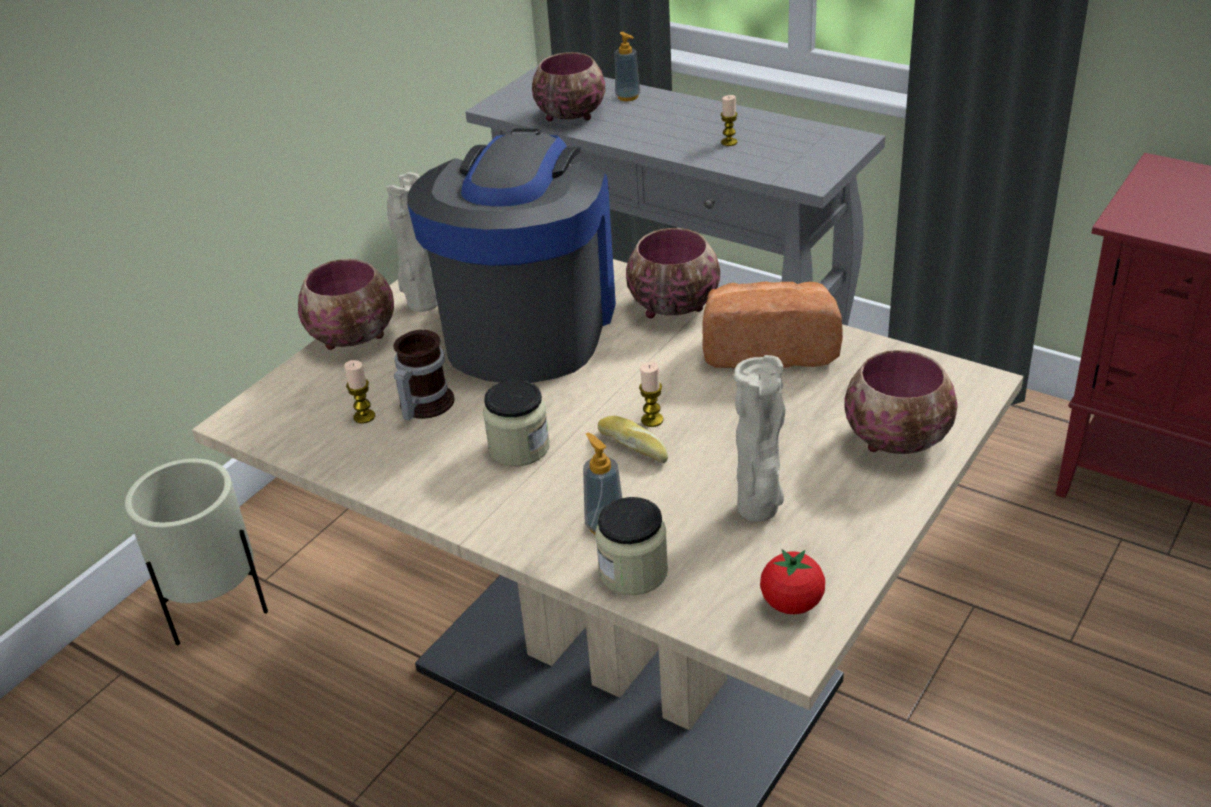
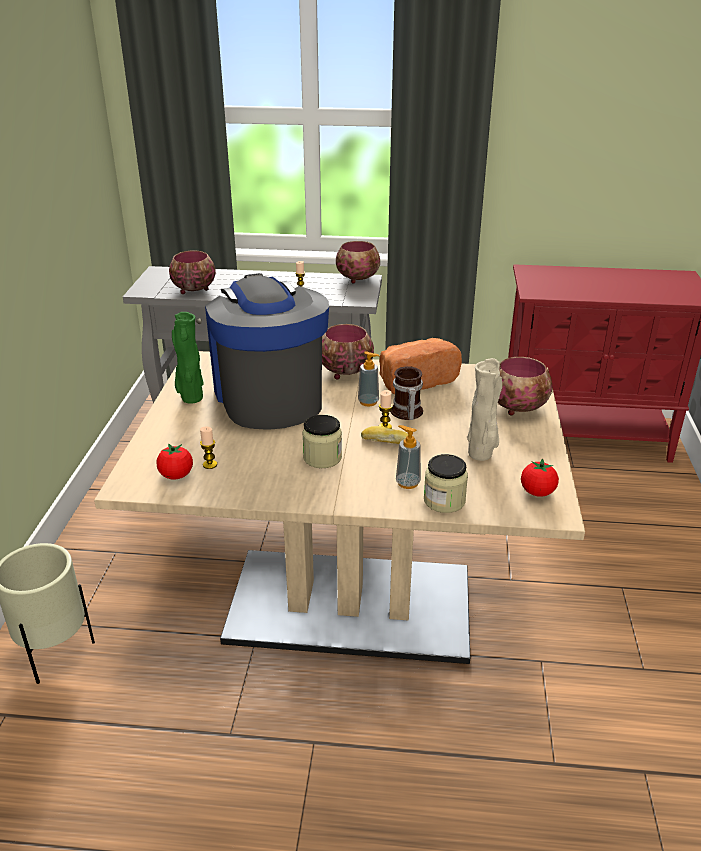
camera: 30 degrees left, 5 degrees down
bowl [298,259,394,350] -> bowl moved to [336,241,380,284]
beige vase [386,172,438,312] -> green vase [172,312,204,404]
mug [393,330,455,420] -> mug moved to [390,366,423,420]
soap dispenser [615,32,640,101] -> soap dispenser moved to [358,351,380,407]
none -> tomato [156,443,193,480]

